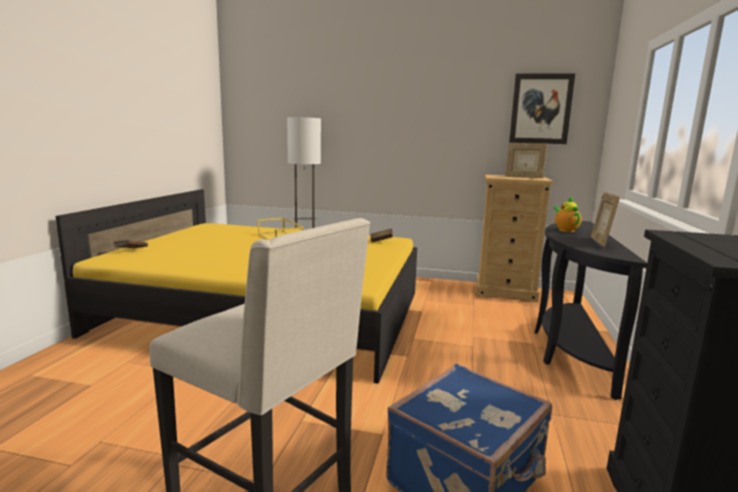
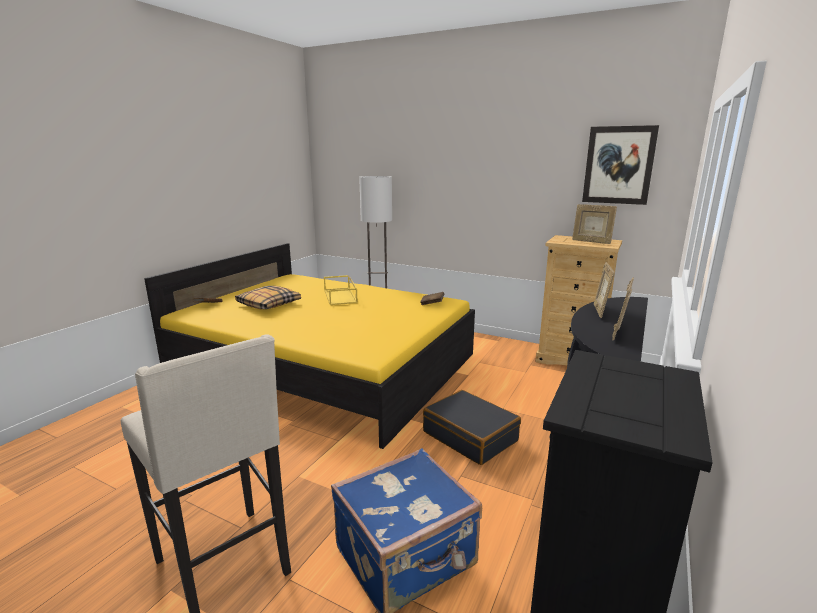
camera: 15 degrees right, 5 degrees up
teapot [553,197,582,232] -> picture frame [594,262,615,318]
none -> pillow [235,286,301,309]
none -> black suitcase [423,390,521,465]

